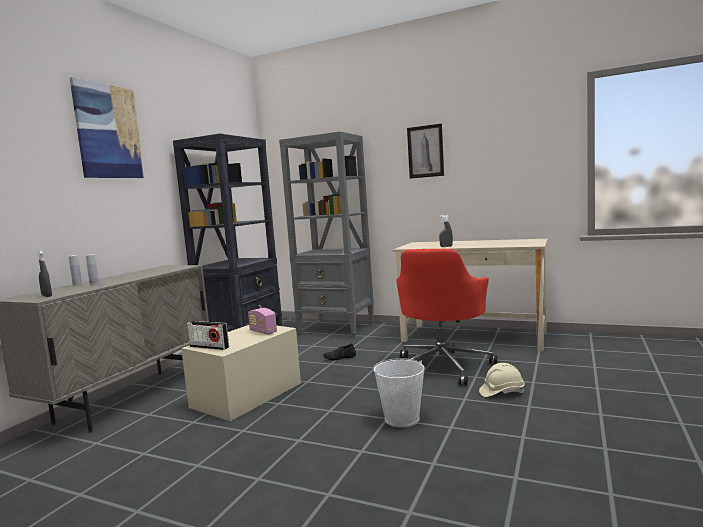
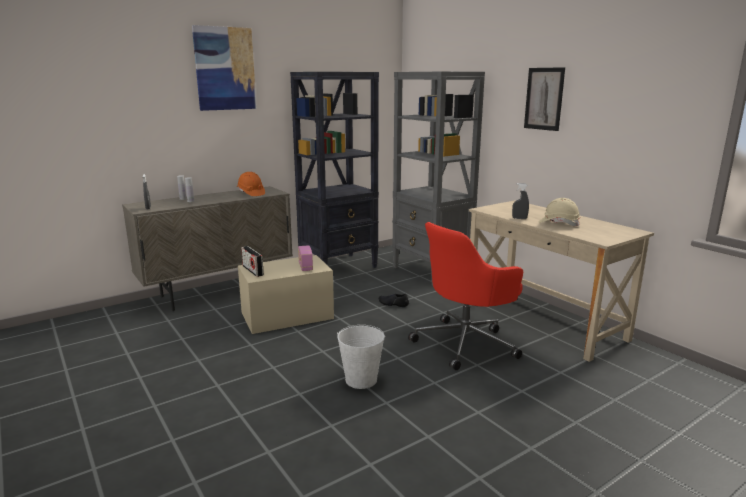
camera: 30 degrees right, 10 degrees up
beige hard hat [479,363,525,397] -> beige hard hat moved to [539,198,580,226]
none -> orange hard hat [237,172,265,196]

